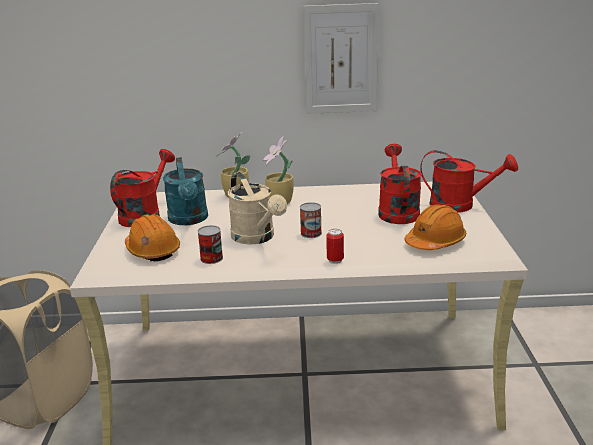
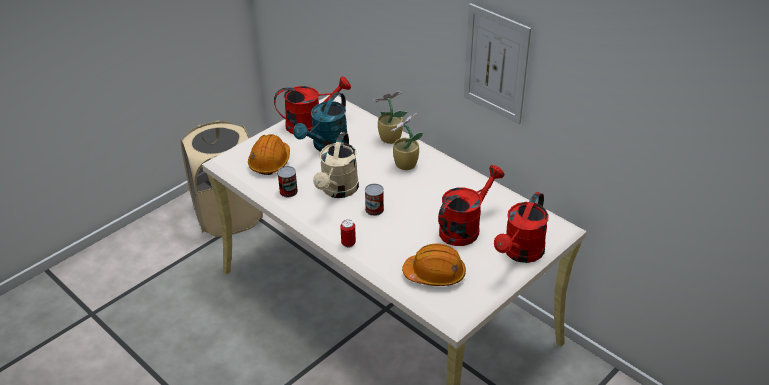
camera: 45 degrees right, 15 degrees up
red watering can [420,150,518,213] -> red watering can turned 60 degrees clockwise [494,192,549,263]

